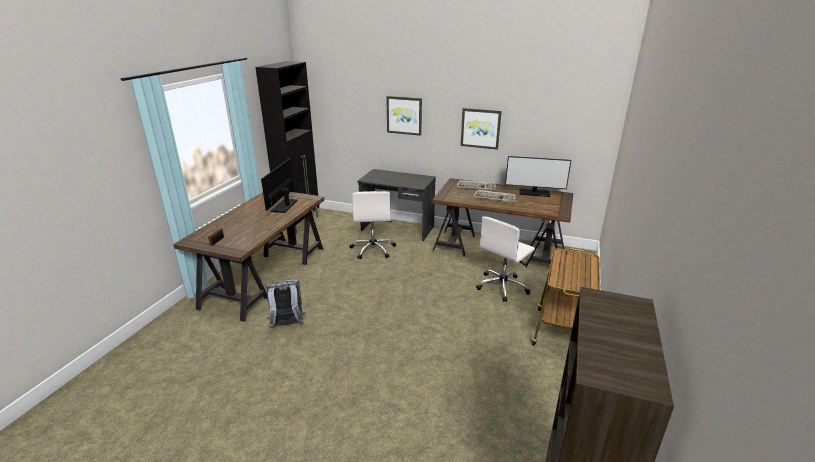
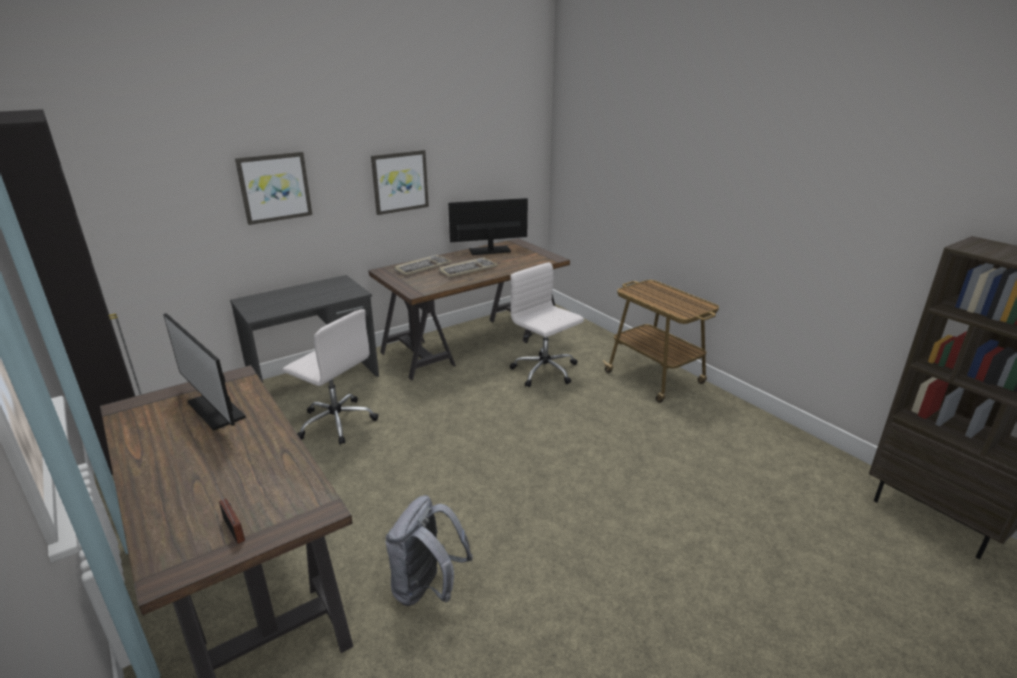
camera: 55 degrees left, 0 degrees up
white office chair [476,216,535,302] -> white office chair turned 150 degrees clockwise [510,262,584,387]
monitor [505,156,571,197] -> monitor turned 150 degrees counterclockwise [448,198,528,255]

